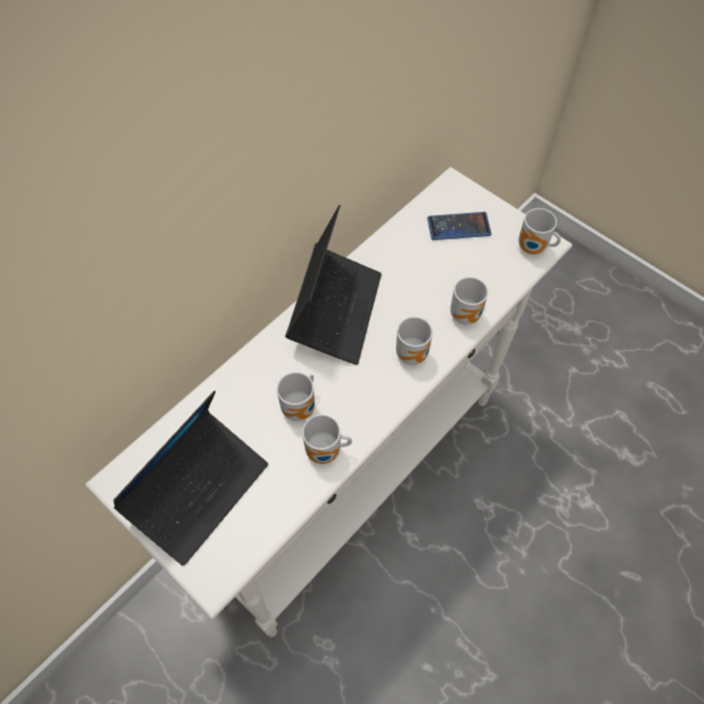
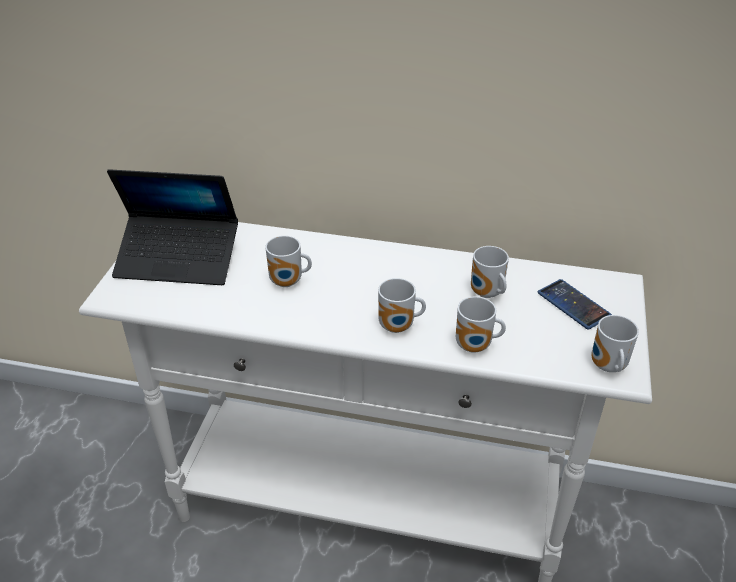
camera: 60 degrees right, 20 degrees down
laptop [285,205,382,365] -> none
mug [302,414,352,464] -> mug moved to [471,246,509,298]

